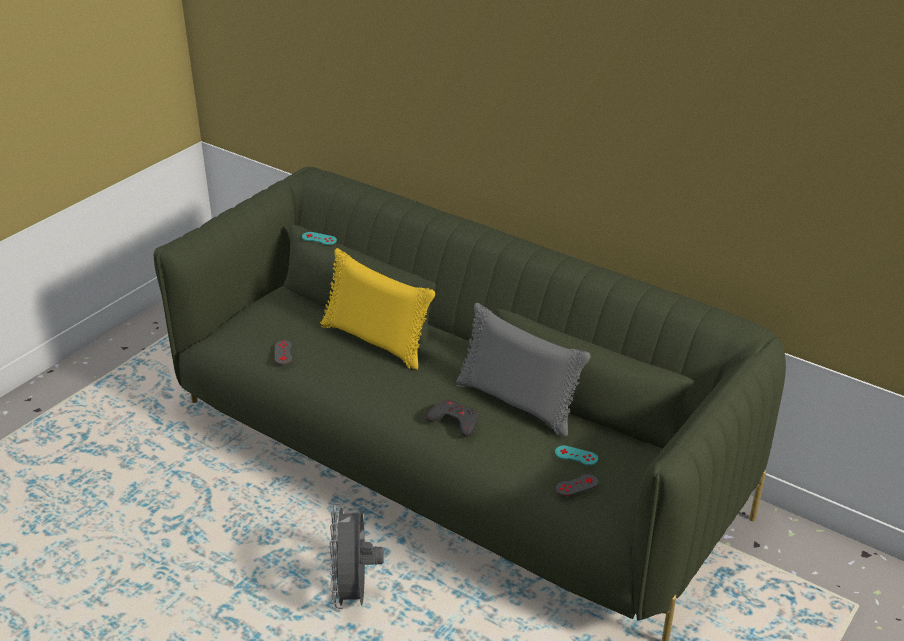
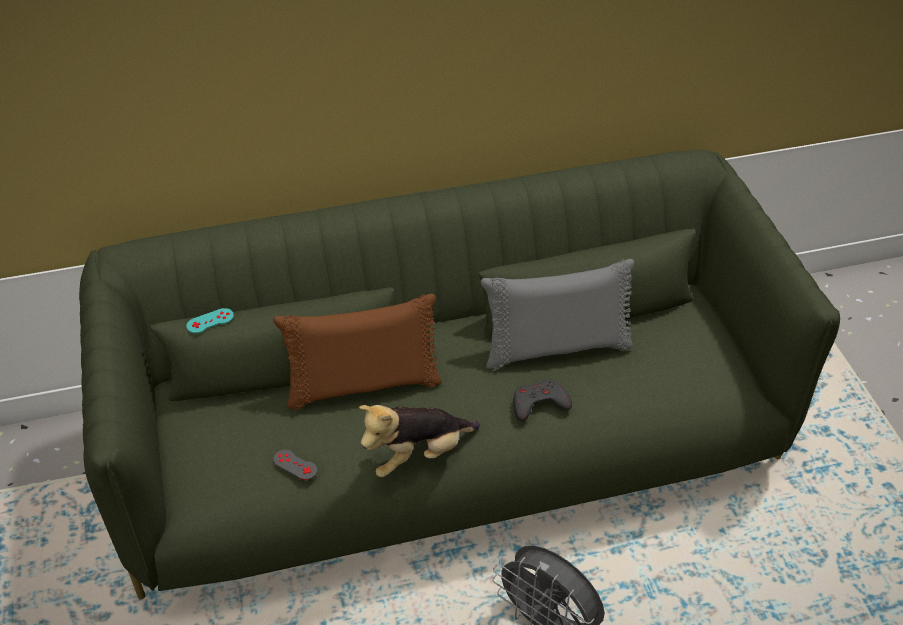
camera: 50 degrees left, 10 degrees up
yellow pillow [320,248,435,370] -> brown pillow [273,294,442,412]
turquoise game controller [555,445,598,465] -> none
grey game controller [556,474,598,496] -> none
none -> plush toy [359,405,480,477]

